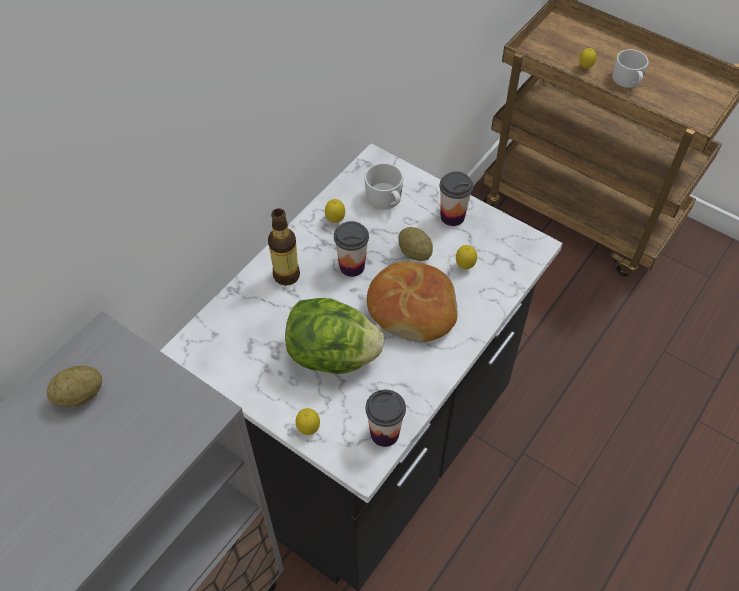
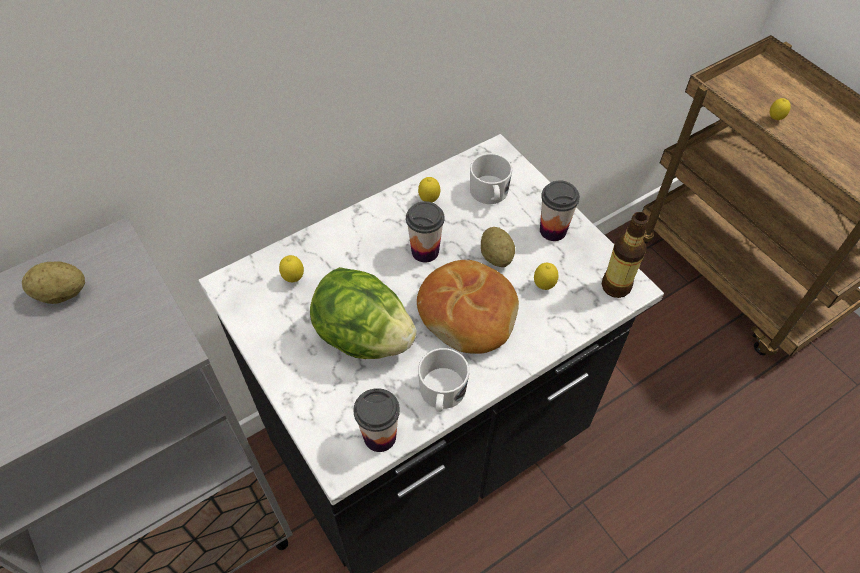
camera: 20 degrees right, 0 degrees up
bottle [268,208,300,286] -> bottle moved to [602,212,649,298]
lemon [296,408,320,435] -> lemon moved to [279,255,304,282]
white mug [612,49,648,88] -> white mug moved to [418,348,469,412]

